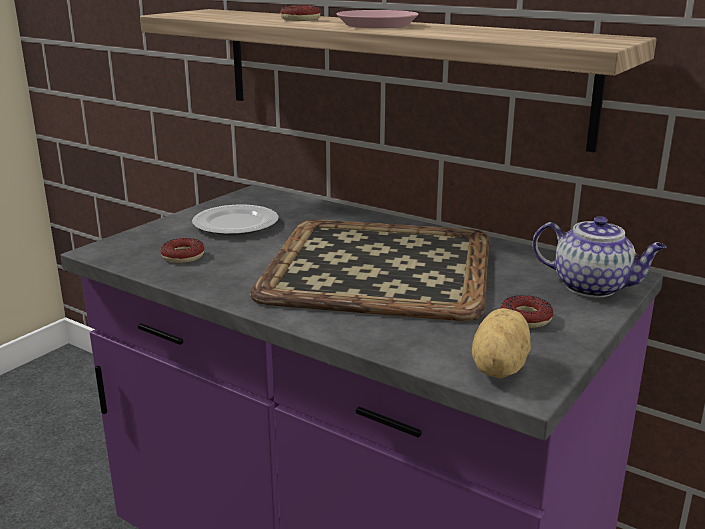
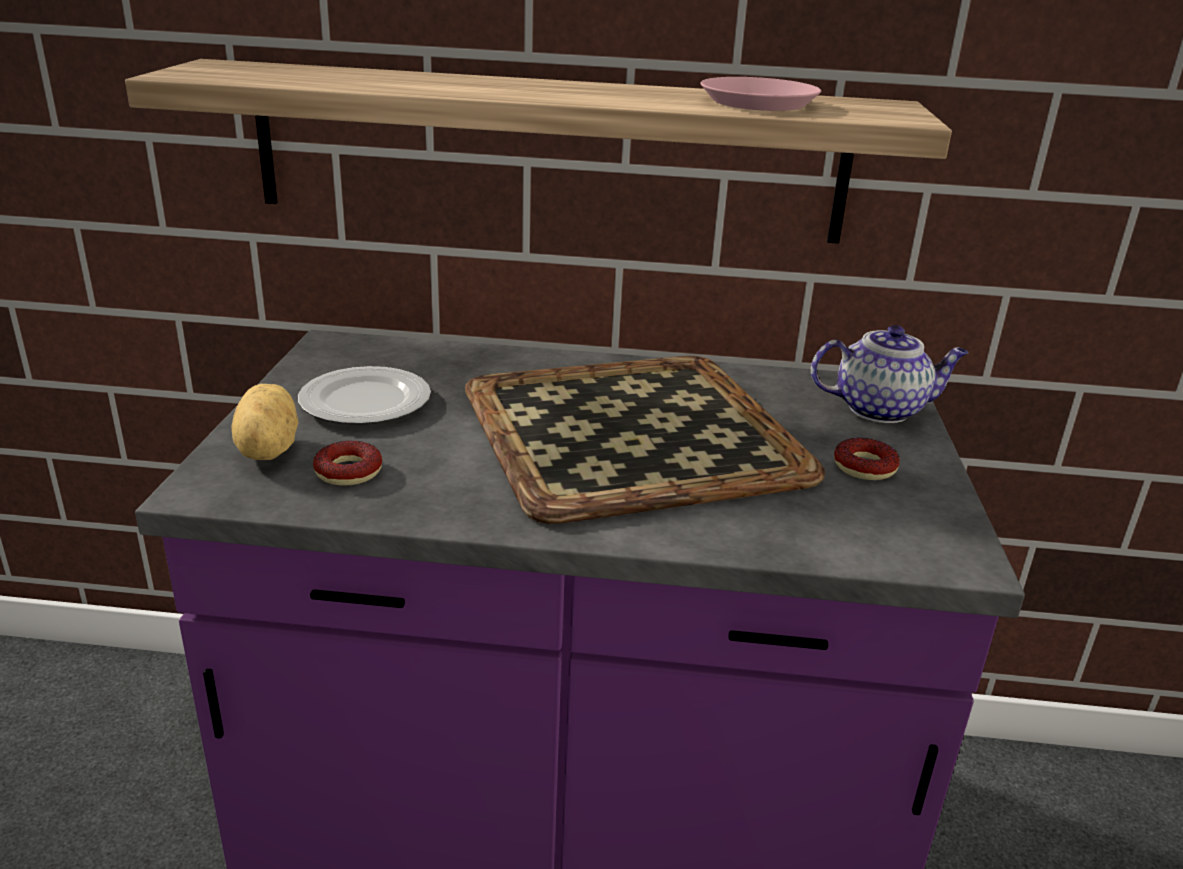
camera: 30 degrees left, 5 degrees up
donut [280,5,320,21] -> none
pink plate [336,10,419,28] -> pink plate moved to [700,77,821,111]
potato [472,308,531,378] -> potato moved to [231,384,299,460]

